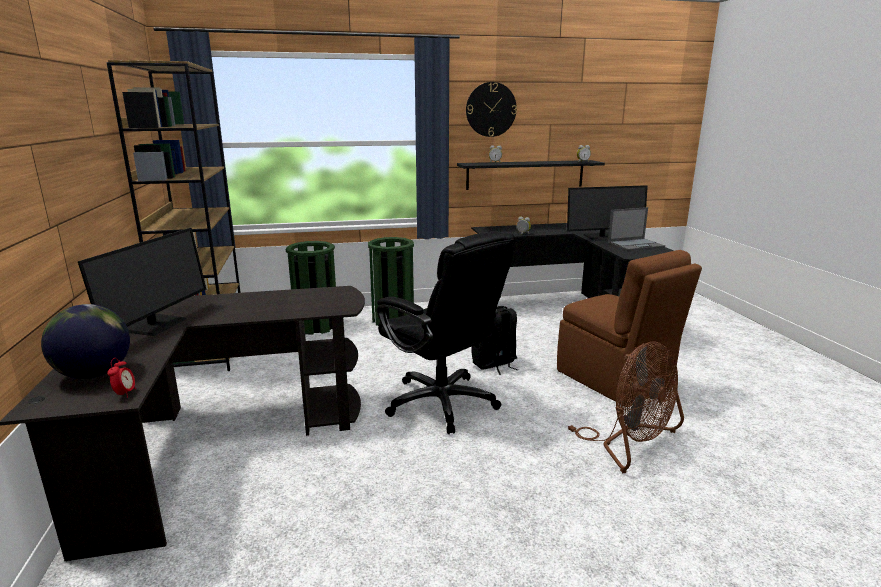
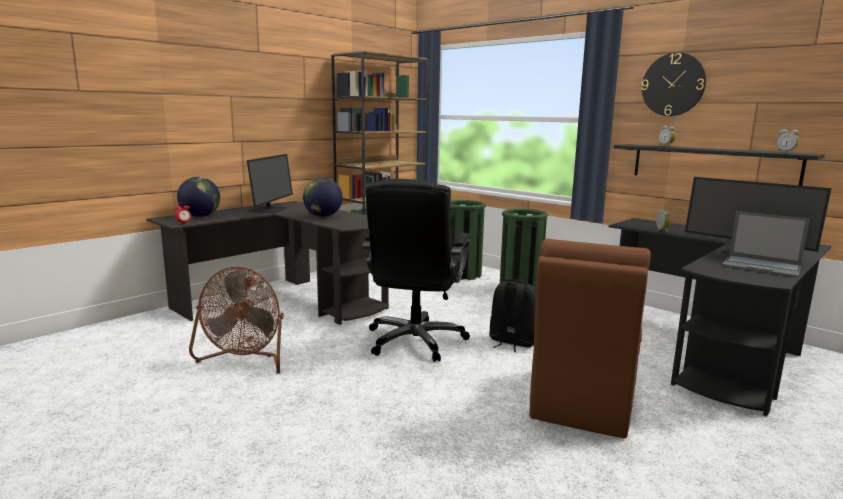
camera: 55 degrees right, 5 degrees down
monitor [78,228,206,336] -> monitor turned 60 degrees counterclockwise [247,154,293,213]
brown fan [568,341,684,473] -> brown fan moved to [189,267,284,374]
none -> globe [303,177,343,217]

